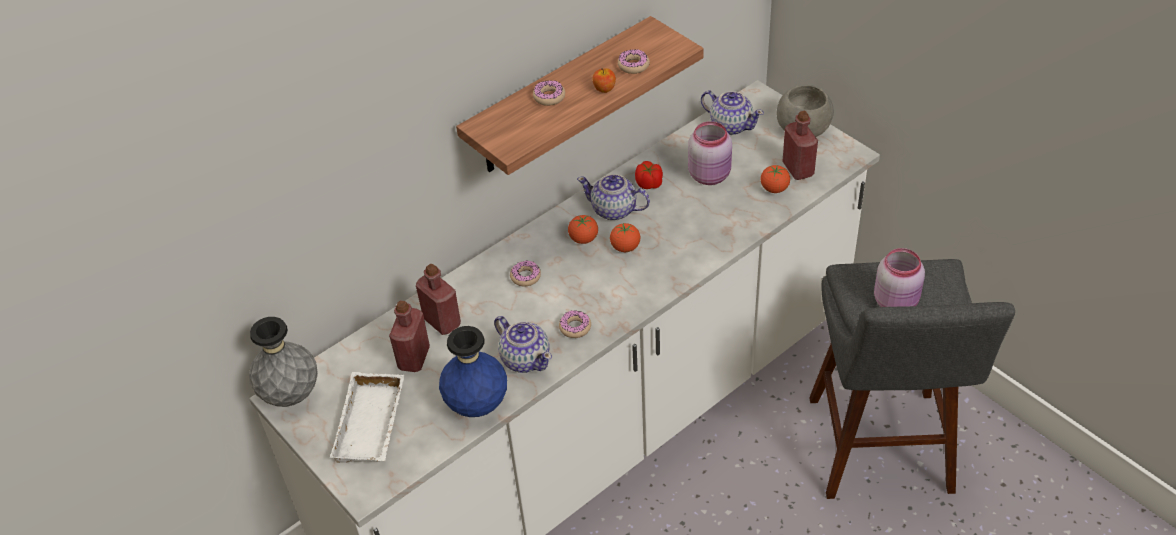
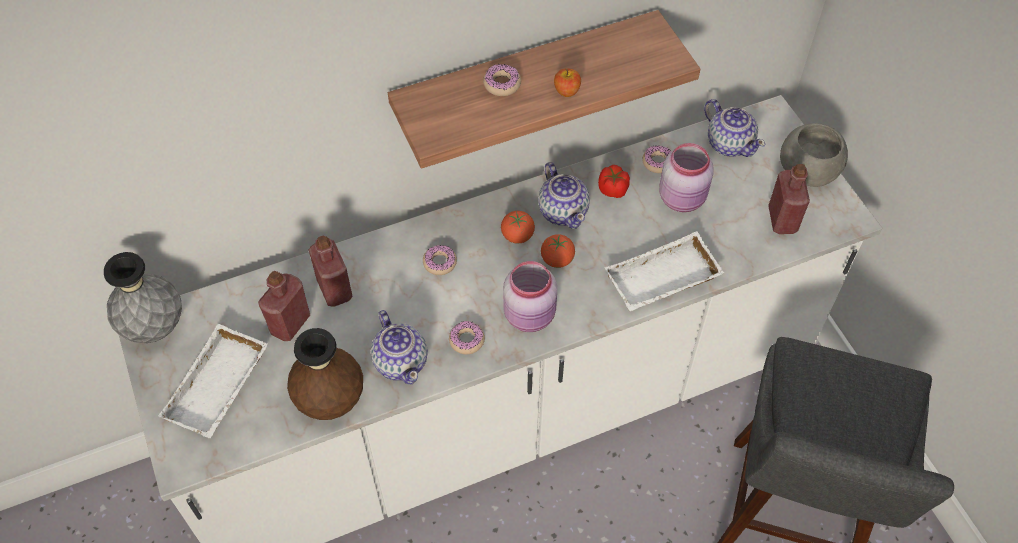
camera: 15 degrees right, 10 degrees up
blue vase [439,326,507,417] -> brown vase [287,328,363,420]
teapot [577,174,650,221] -> teapot turned 150 degrees counterclockwise [538,162,590,229]
donut [618,49,650,74] -> donut moved to [642,146,671,173]
tomato [761,165,790,193] -> none
pink jar [874,248,925,307] -> pink jar moved to [503,261,557,332]
none -> white tray [605,231,724,312]

